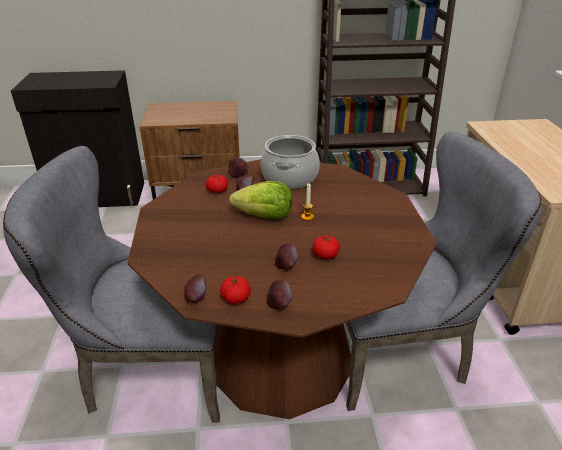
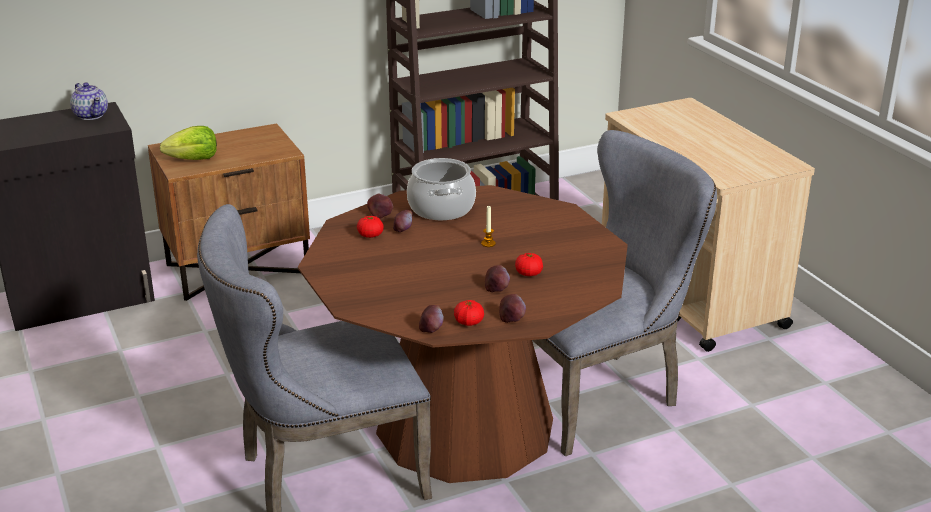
camera: 20 degrees left, 5 degrees down
lettuce [229,181,292,219] -> lettuce moved to [160,126,217,160]
none -> teapot [70,82,108,120]

